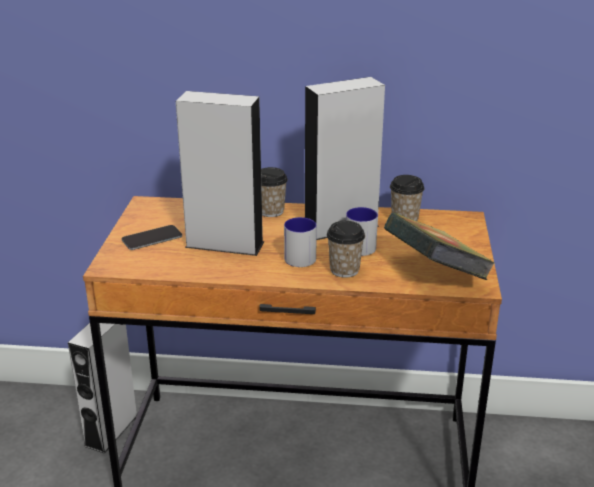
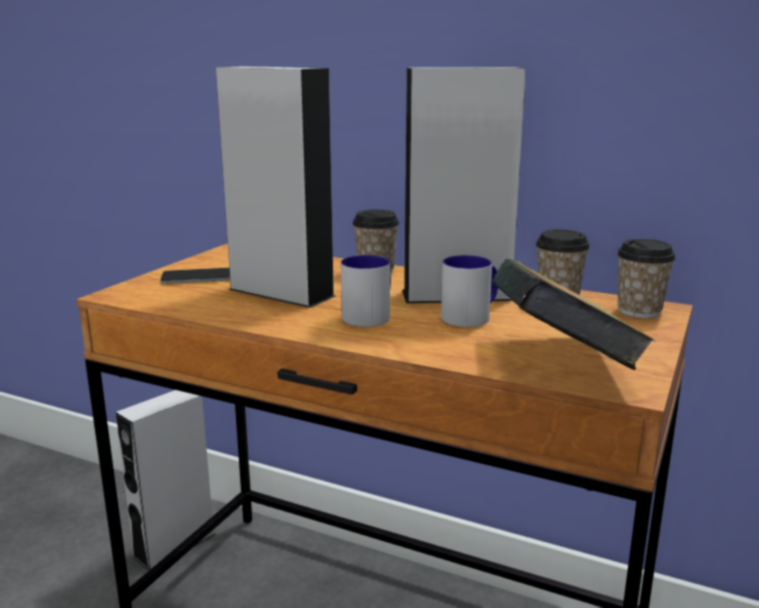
camera: 20 degrees right, 10 degrees down
cup [327,221,365,278] -> cup moved to [617,239,676,318]

